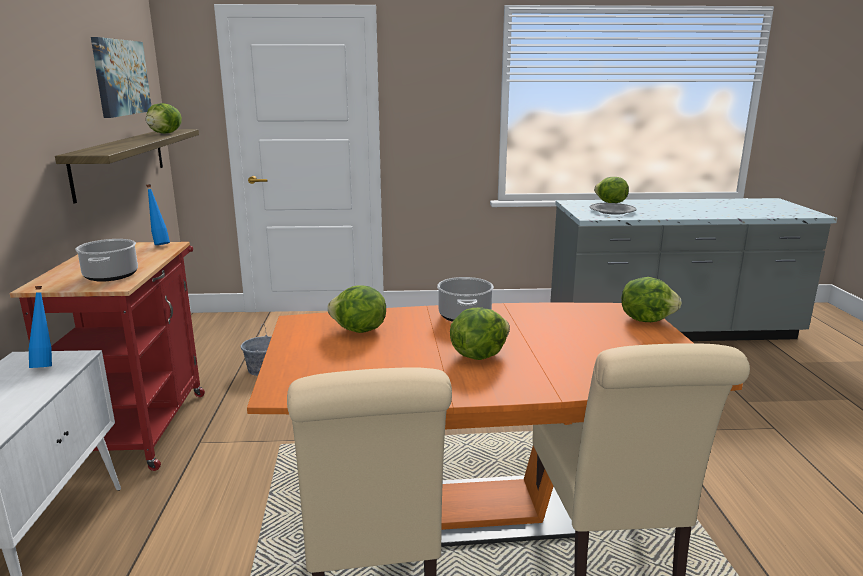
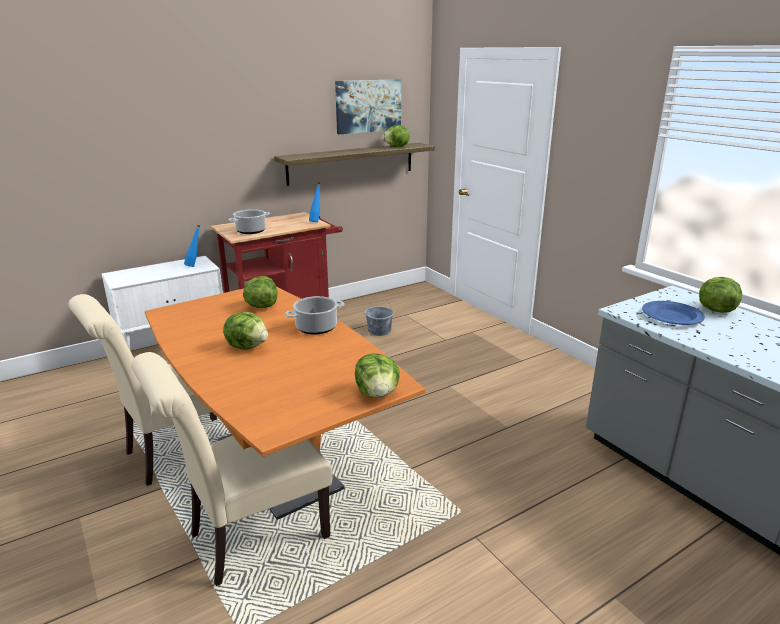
camera: 60 degrees right, 5 degrees up
grey plate [589,203,637,215] -> blue plate [642,301,705,325]

